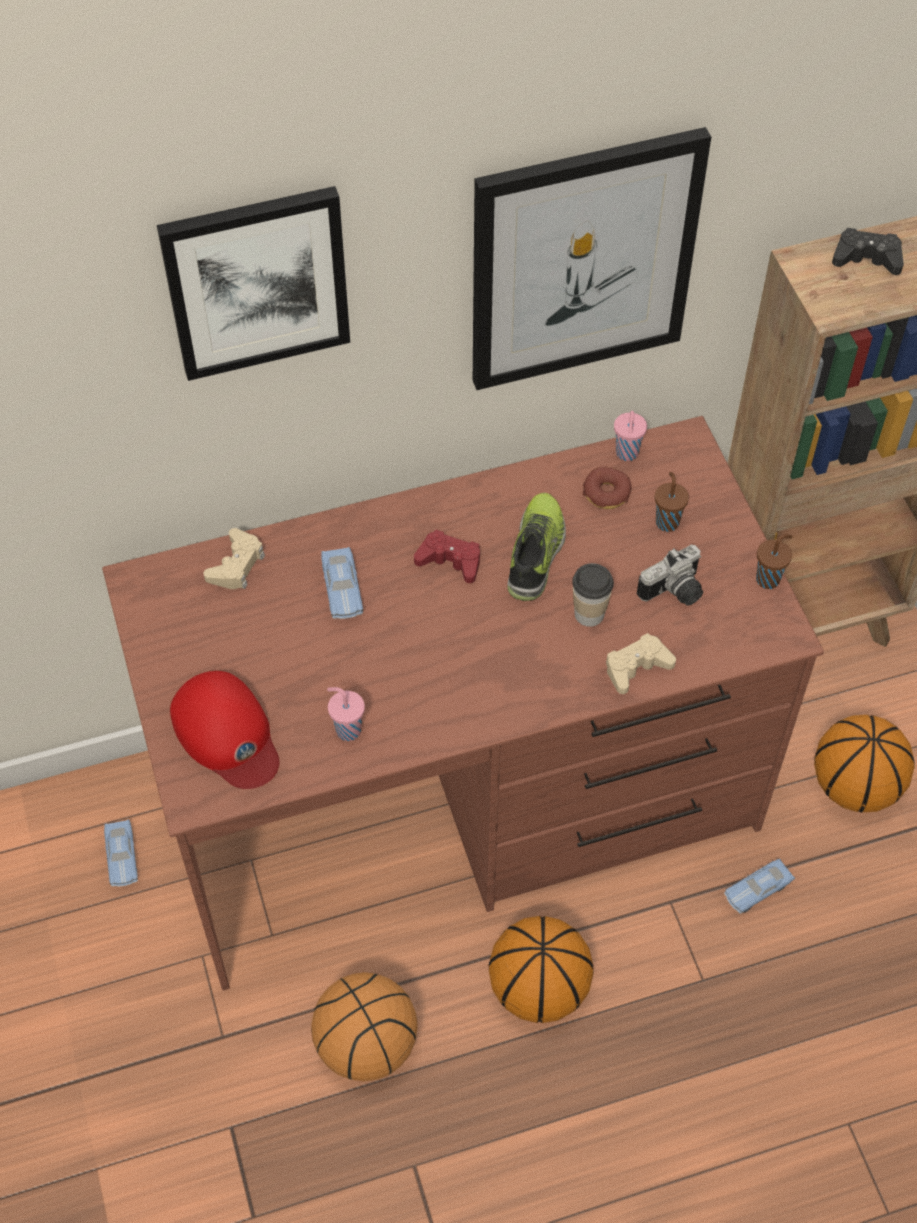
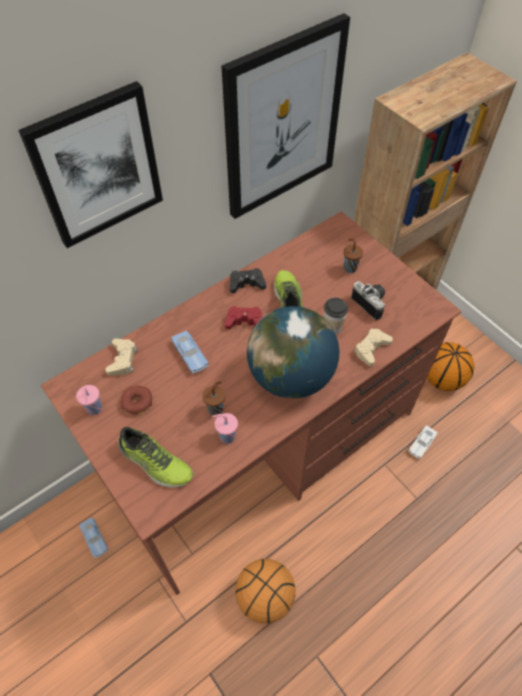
camera: 20 degrees left, 0 degrees up
red cap [170,671,279,789] -> shoe [118,427,193,488]
basketball [488,916,593,1023] -> none
donut [583,466,631,509] -> donut moved to [121,386,152,415]
pink cup [614,411,647,461] -> pink cup moved to [76,385,102,415]
camera [637,545,703,605] -> camera turned 75 degrees counterclockwise [352,281,385,320]
blue toy car [724,859,795,914] -> white toy car [408,425,438,459]
brown cup [756,534,792,589] -> brown cup moved to [203,381,225,415]
black game controller [832,228,904,275] -> black game controller moved to [229,268,266,293]
none -> globe [247,306,339,399]

